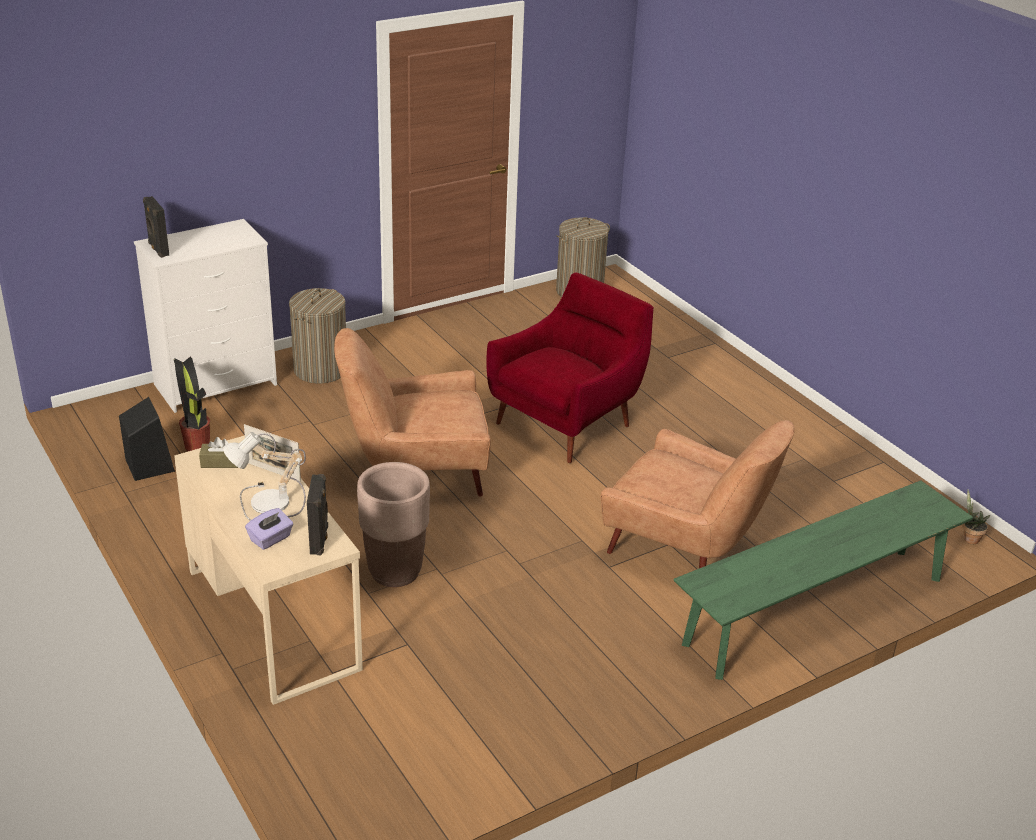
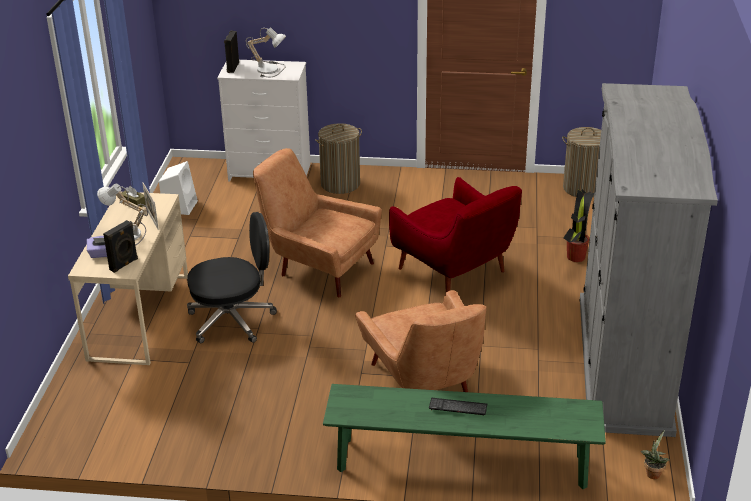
camera: 40 degrees right, 0 degrees up
black speaker [119,397,175,481] -> white speaker [159,161,198,215]
potted plant [173,356,210,451] -> potted plant moved to [564,189,594,262]
brown planter [357,462,430,587] -> black office chair [187,212,277,343]
red armchair [486,273,654,463] -> red armchair turned 60 degrees clockwise [389,177,522,292]
none -> table lamp [246,27,286,77]
none -> keyboard [429,397,487,415]
none -> grey wardrobe [580,83,718,437]

